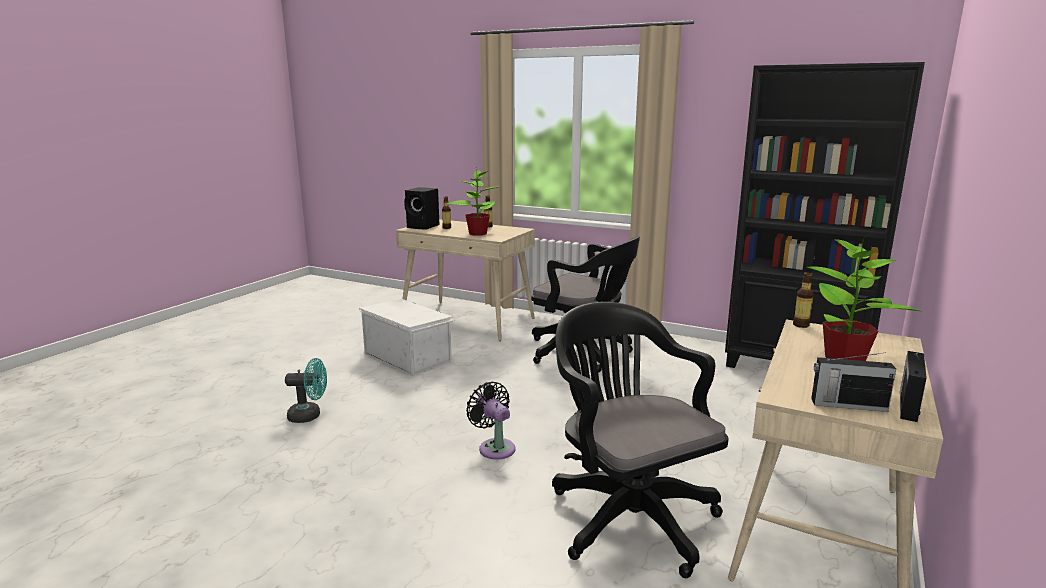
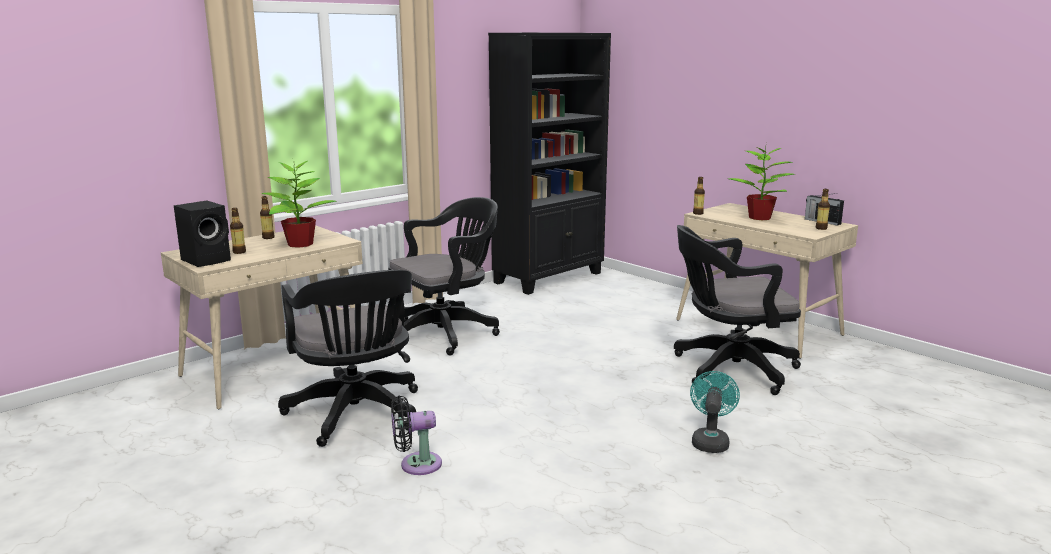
camera: 70 degrees left, 0 degrees up
turquoise fan [285,358,327,423] -> turquoise fan moved to [690,371,740,453]
white storage box [359,299,455,377] -> black office chair [278,269,418,447]
black fan [466,382,515,460] -> black fan moved to [391,396,442,475]
radio [811,352,896,412] -> bottle [816,189,830,230]

